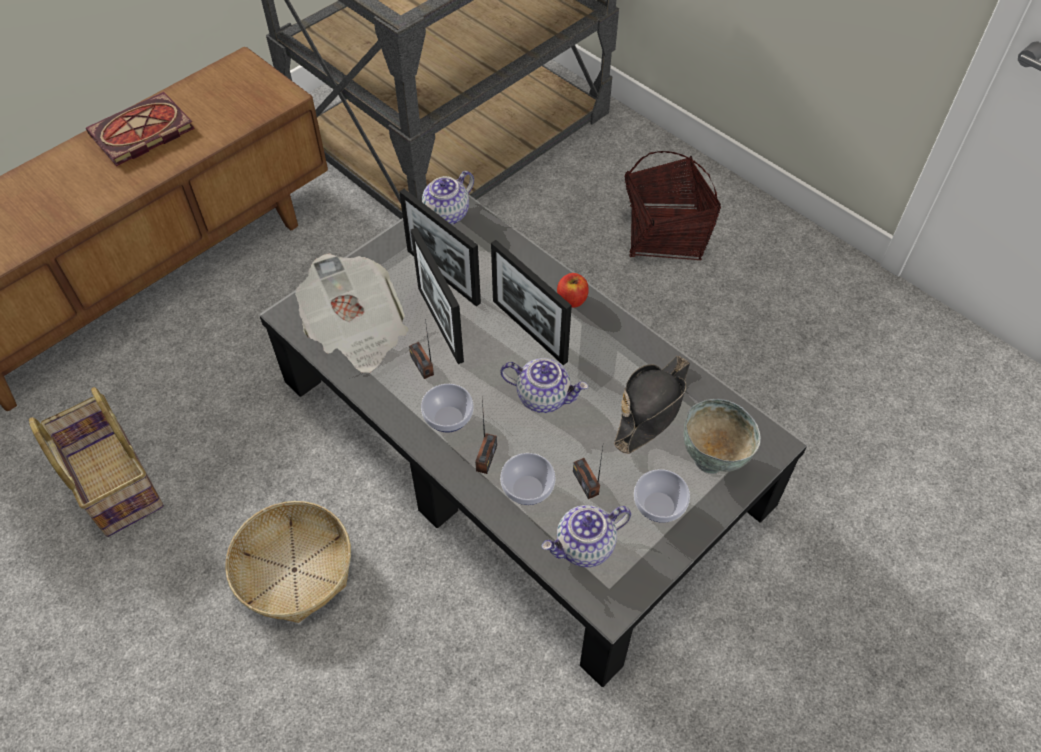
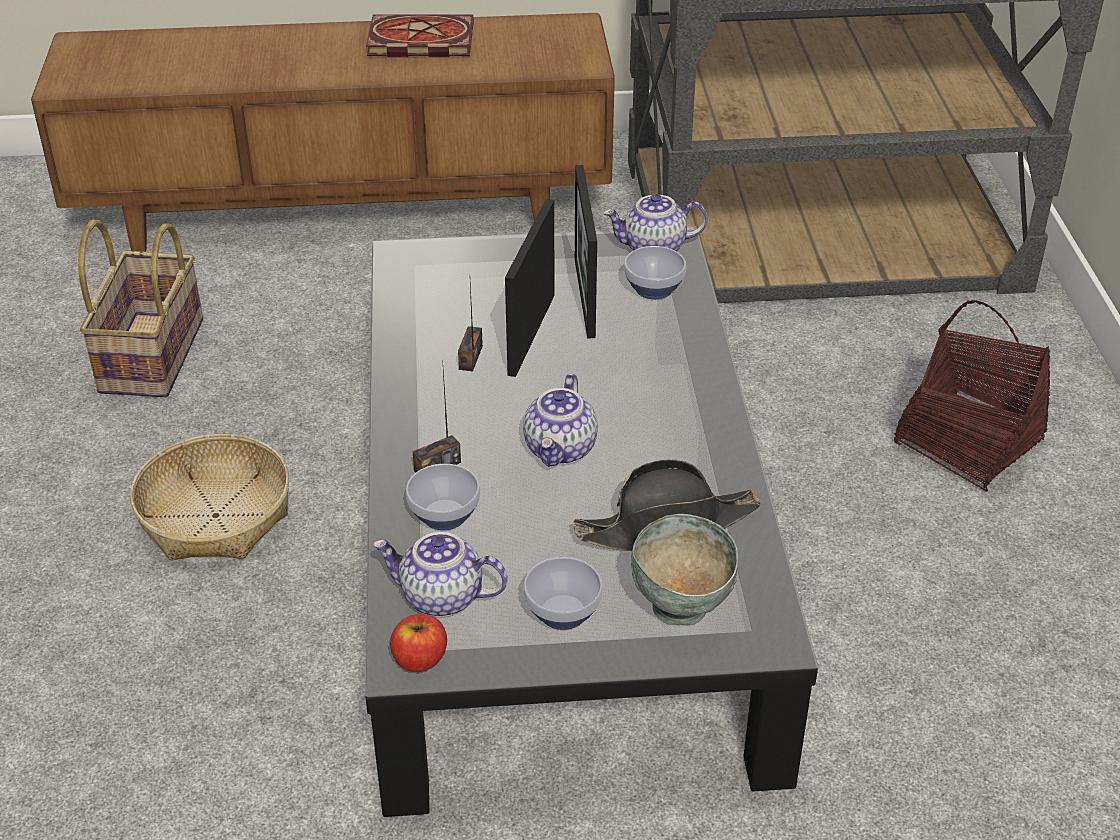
camera: 40 degrees right, 15 degrees down
newspaper [295,253,408,373] -> none
bowl [421,384,474,433] -> bowl moved to [624,246,686,299]
picture frame [491,240,572,365] -> none
teapot [500,358,588,413] -> teapot turned 45 degrees clockwise [523,373,598,467]
apple [557,273,589,308] -> apple moved to [390,614,447,672]
radio [573,447,603,499] -> none

